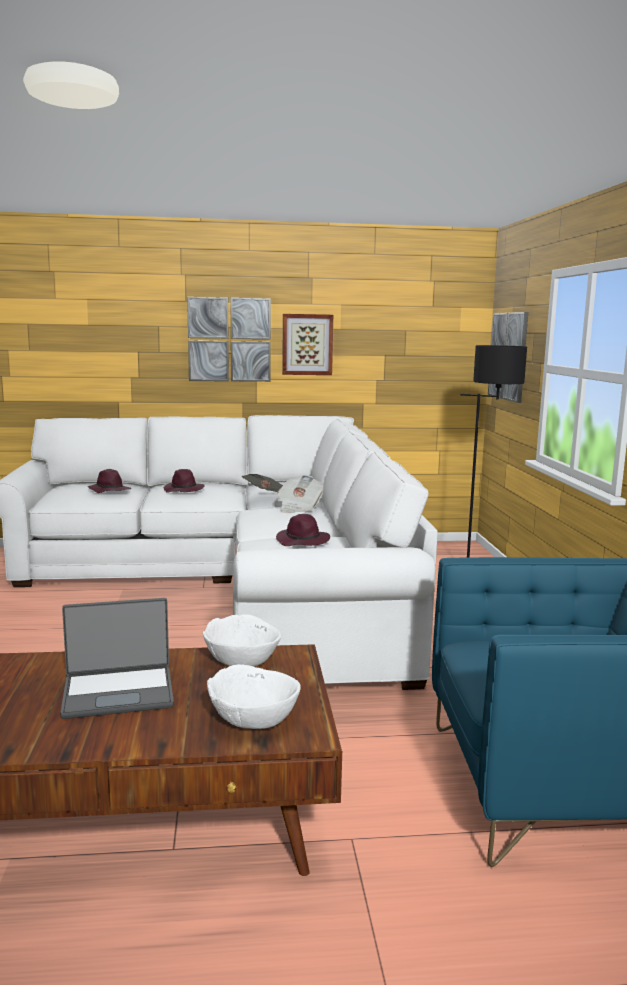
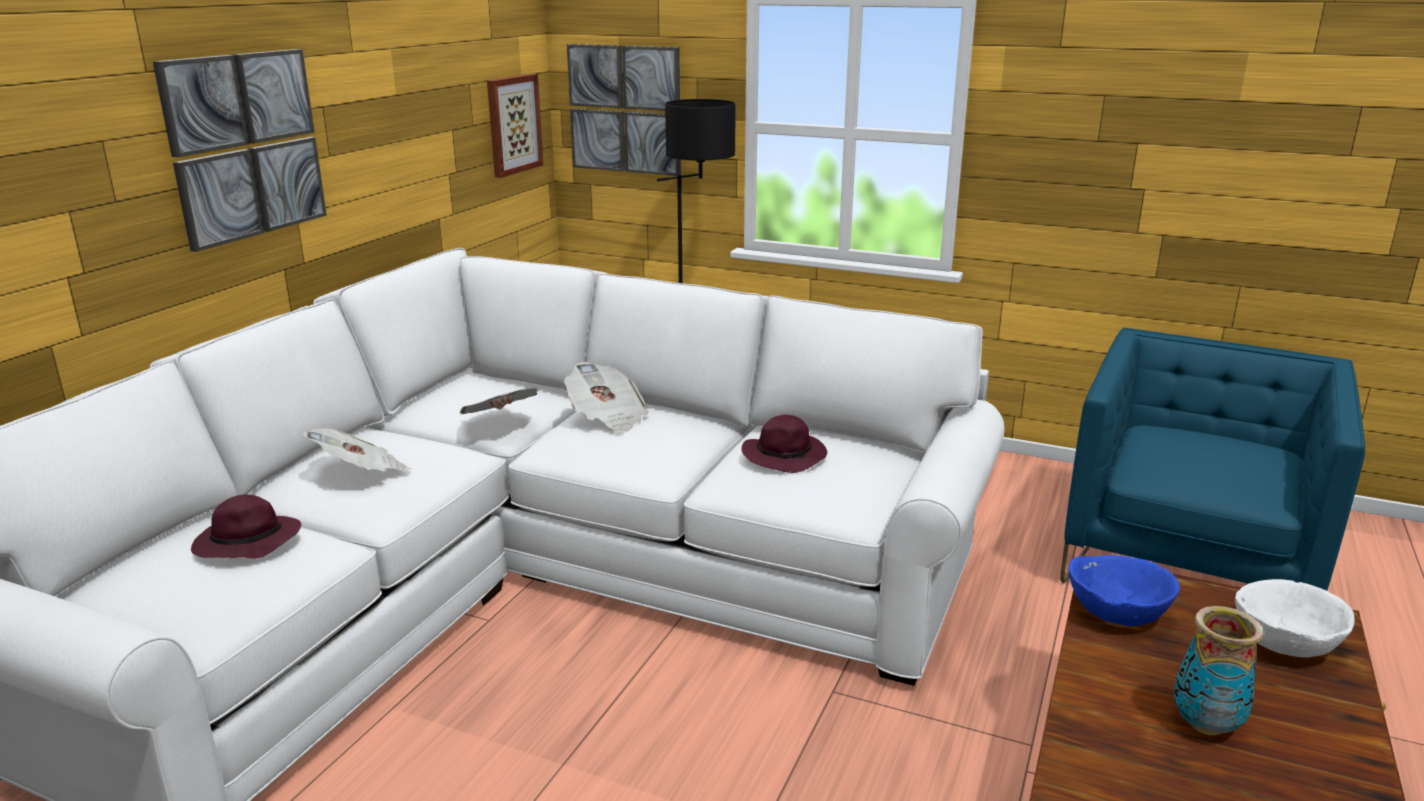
camera: 60 degrees left, 10 degrees up
laptop [60,598,174,719] -> vase [1174,606,1263,736]
purple hat [164,469,205,493] -> newspaper [302,428,411,472]
white bowl [202,614,281,667] -> blue bowl [1068,555,1180,626]
picture [282,314,333,375] -> picture moved to [487,74,544,178]

